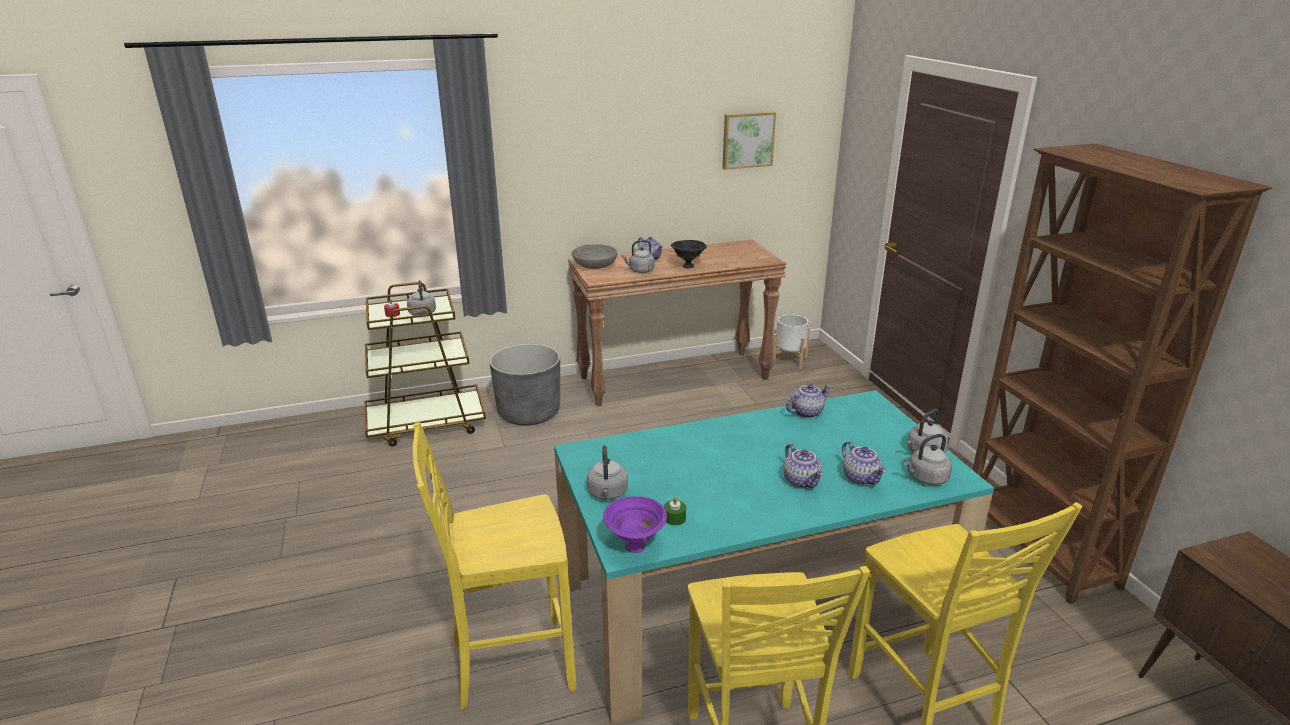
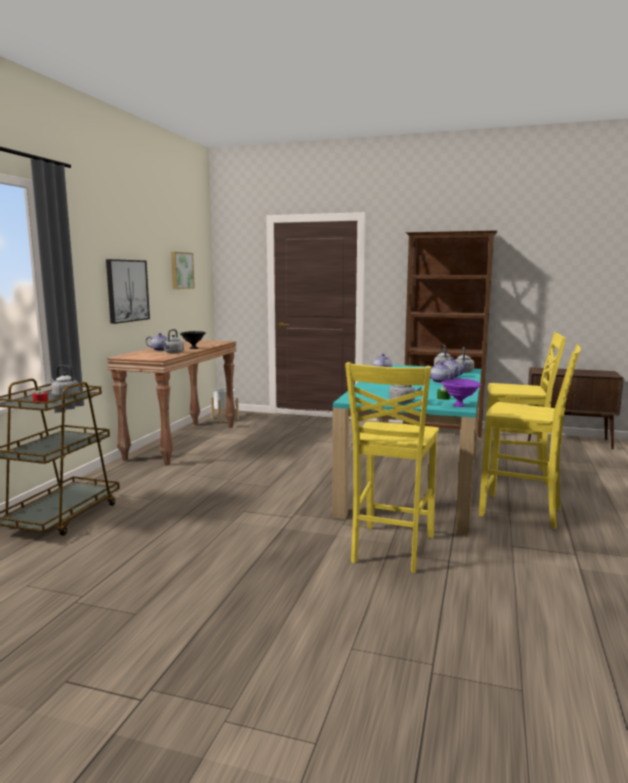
camera: 55 degrees left, 15 degrees down
grey planter [490,343,560,425] -> none
grey bowl [571,244,618,269] -> none
none -> picture [106,259,150,324]

